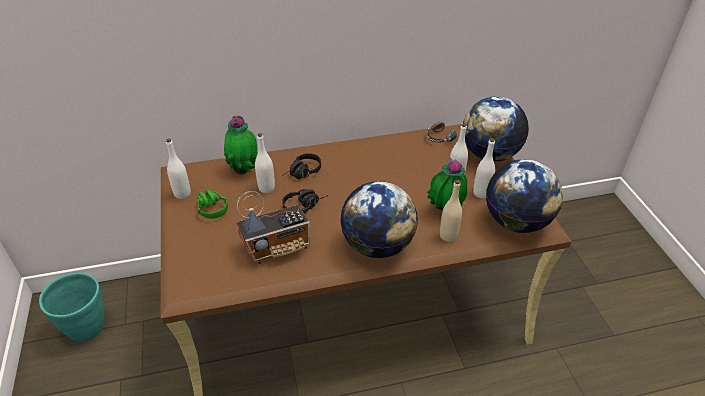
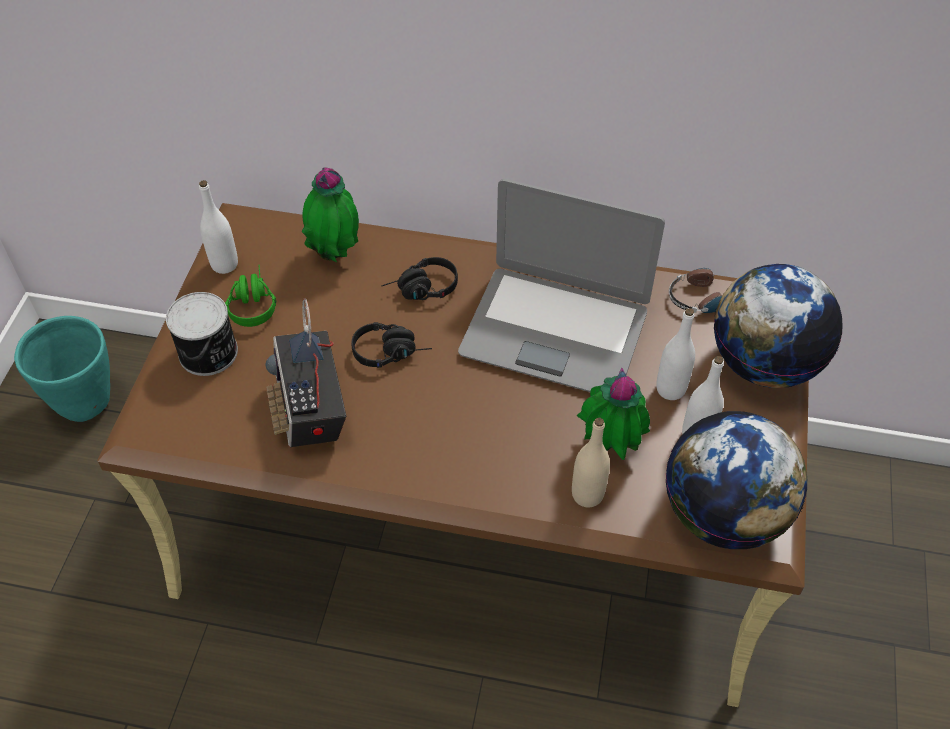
camera: 25 degrees right, 10 degrees up
radio [237,191,310,264] -> radio turned 75 degrees clockwise [266,298,346,447]
white bottle [255,133,275,193] -> none
globe [340,181,418,258] -> none
none -> can [166,292,238,376]
none -> laptop [458,179,665,392]

